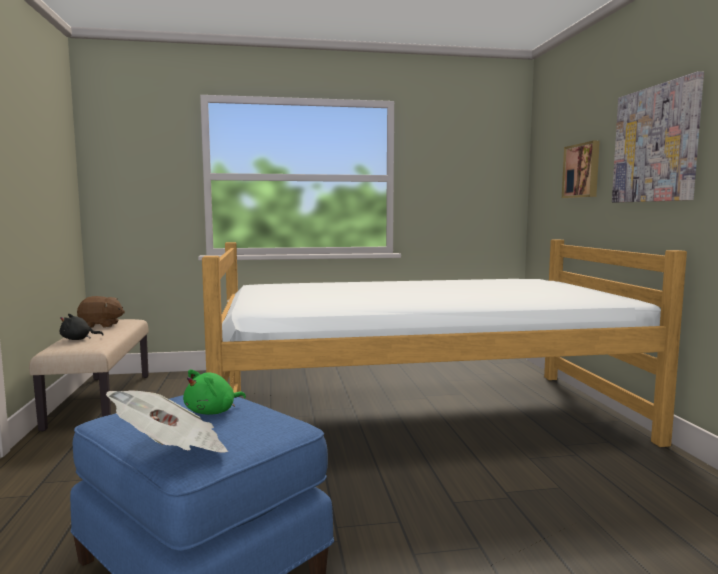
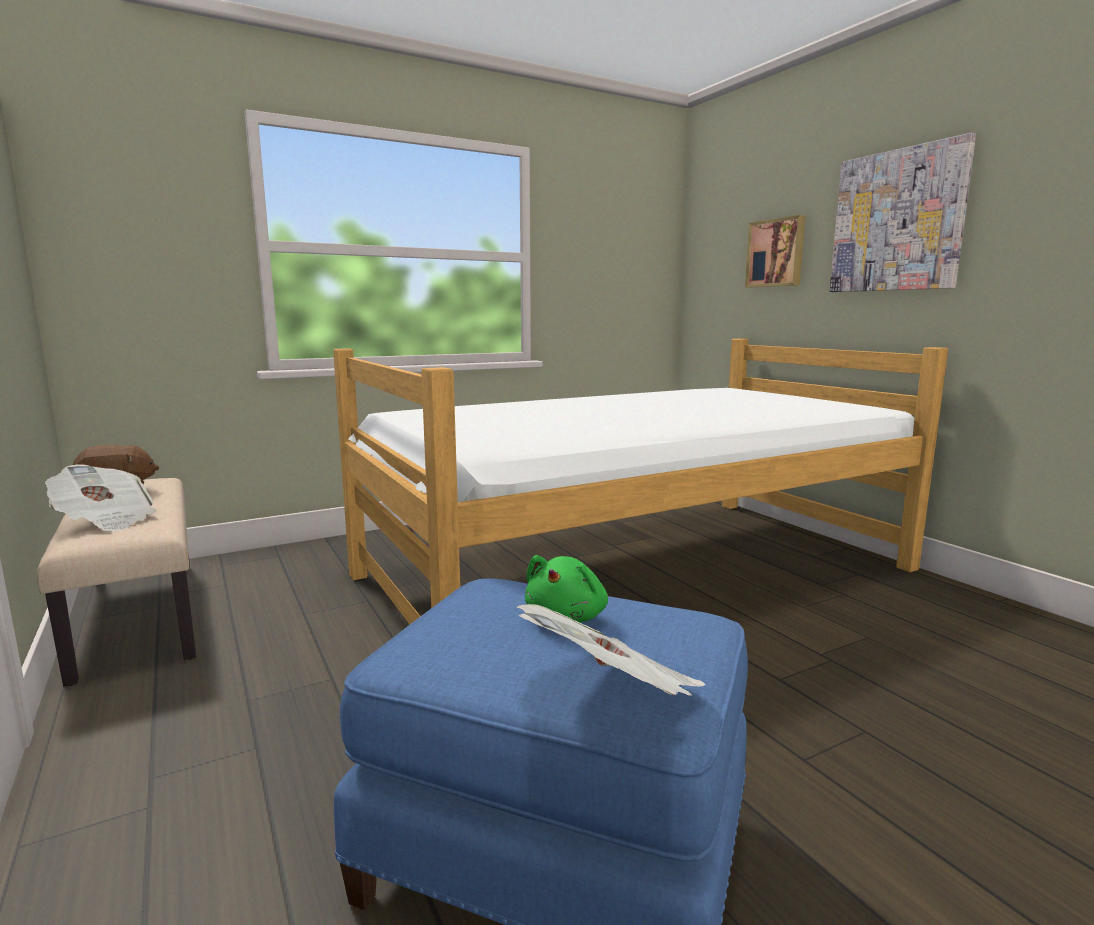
camera: 20 degrees left, 5 degrees up
black plush toy [60,314,104,340] -> newspaper [45,464,156,532]

